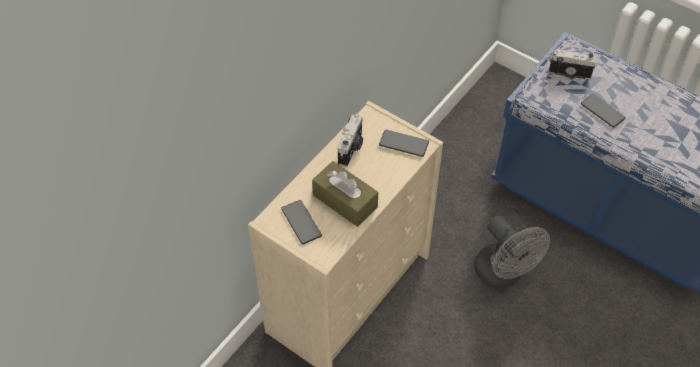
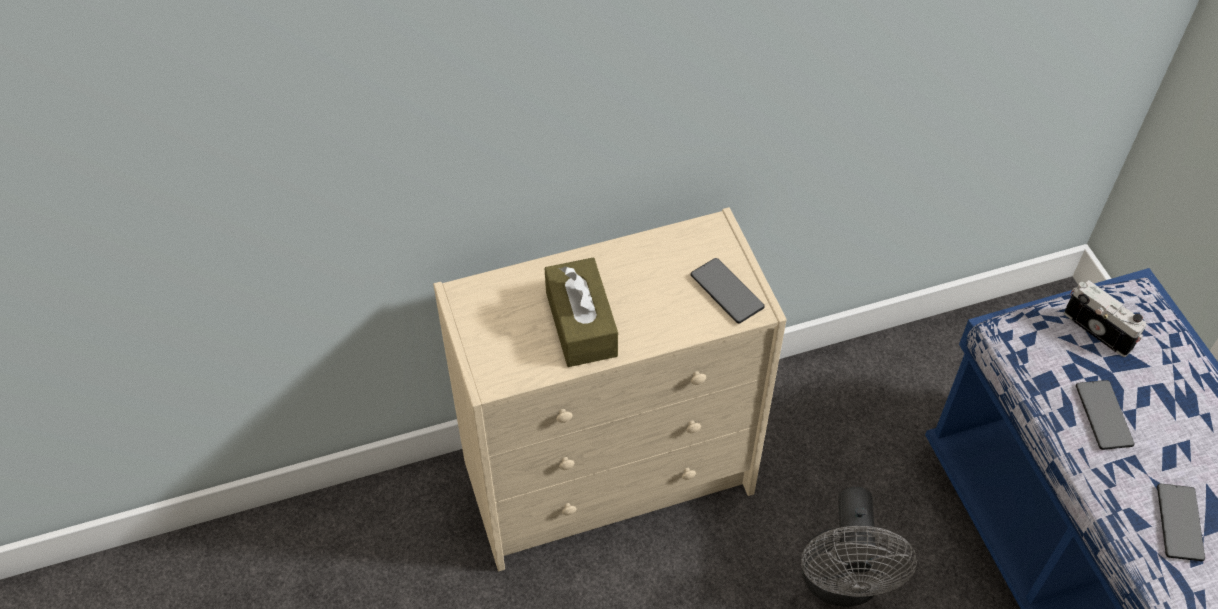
camera: 35 degrees right, 0 degrees up
phone [281,200,322,244] -> phone moved to [1157,484,1205,561]
camera [338,114,363,167] -> none

